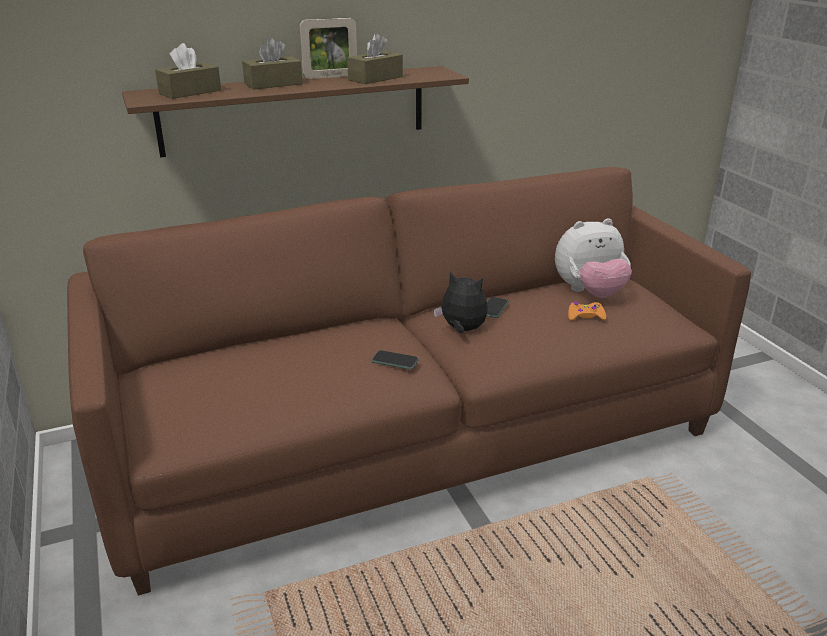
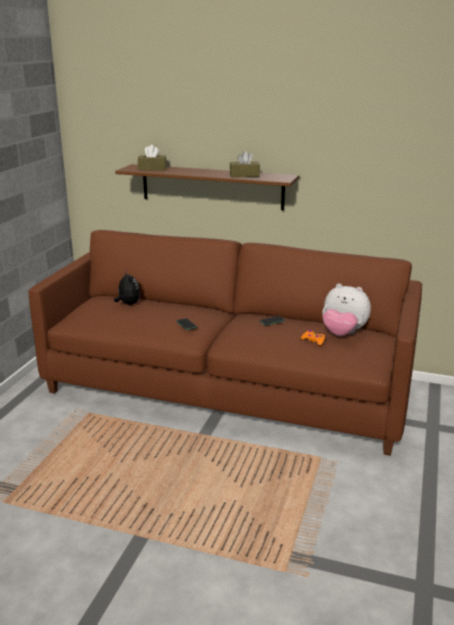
camera: 40 degrees right, 5 degrees down
brown tissue box [242,38,303,90] -> none
picture frame [300,18,357,79] -> none
plush toy [433,271,488,333] -> plush toy moved to [114,271,140,305]

